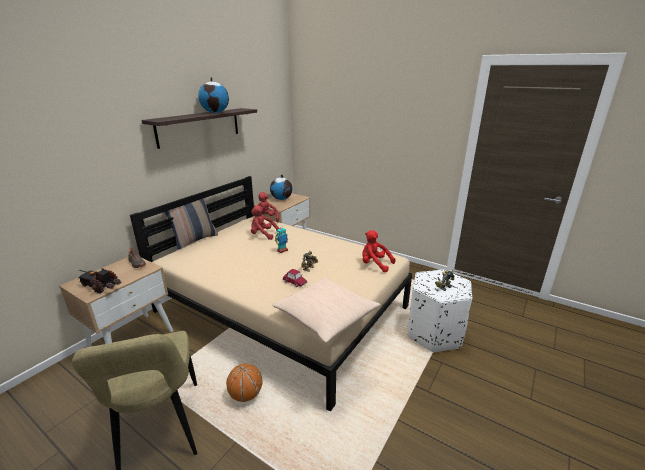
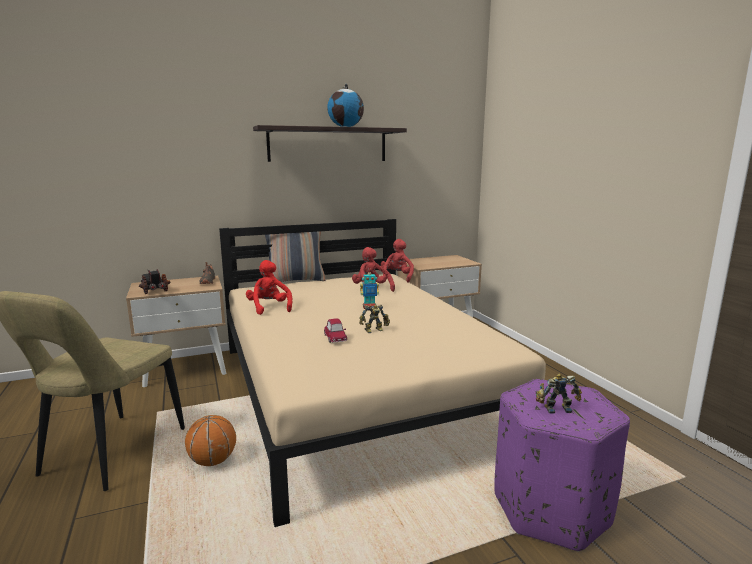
camera: 35 degrees right, 10 degrees down
globe [270,174,292,200] -> none
beige pillow [272,277,380,343] -> none
red plush toy [362,230,396,272] -> red plush toy moved to [246,260,292,315]
white ottoman [407,269,472,353] -> purple ottoman [495,379,630,552]

